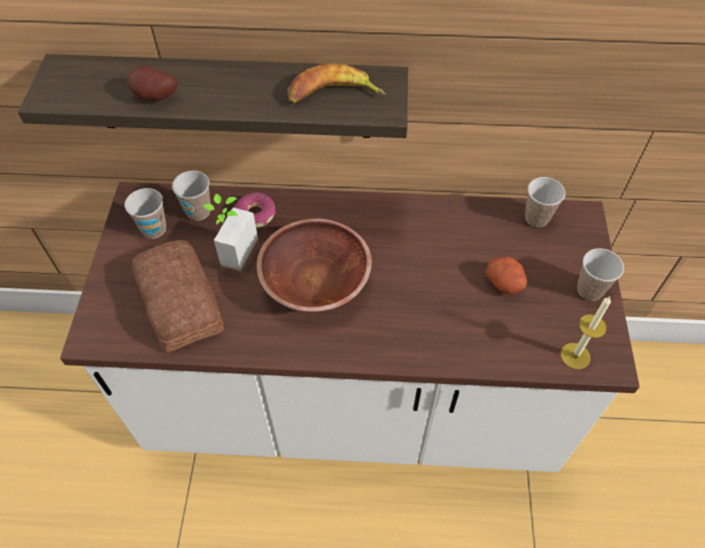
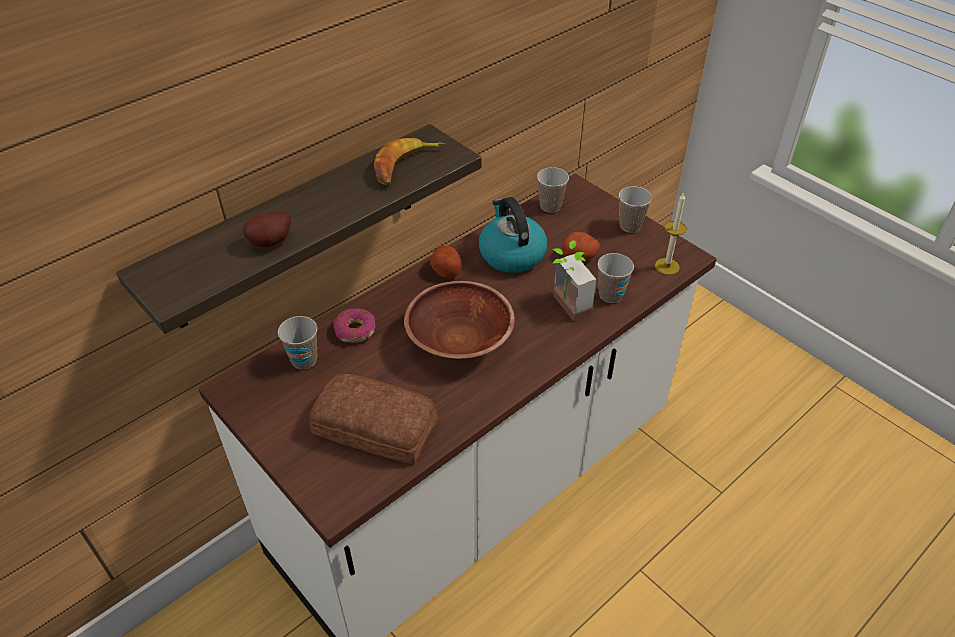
camera: 45 degrees left, 10 degrees down
cup [125,188,166,239] -> cup moved to [597,253,634,303]
potted plant [203,193,259,277] -> potted plant moved to [552,240,596,321]
none -> potato [430,245,461,278]
none -> kettle [479,197,547,273]

